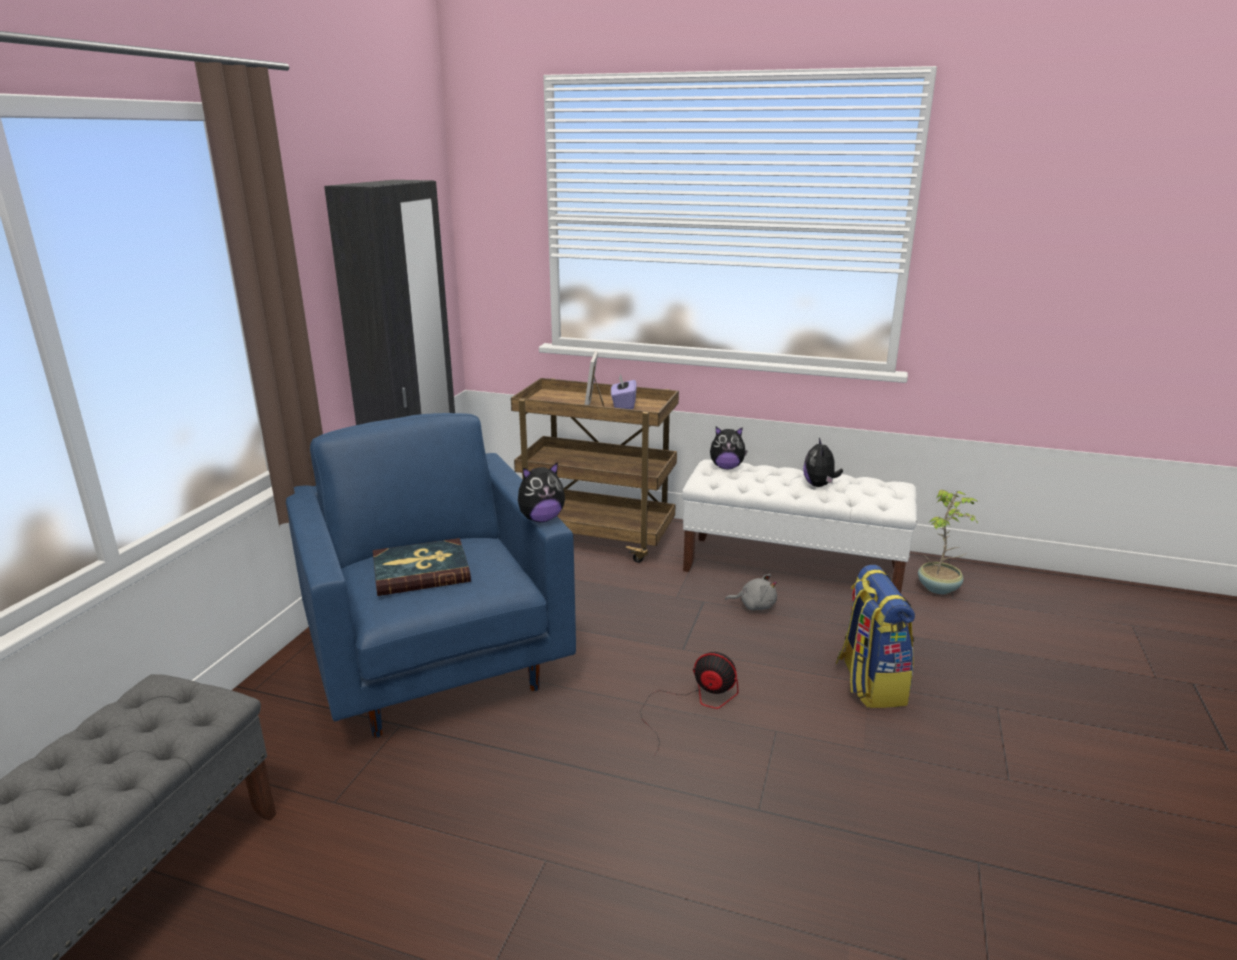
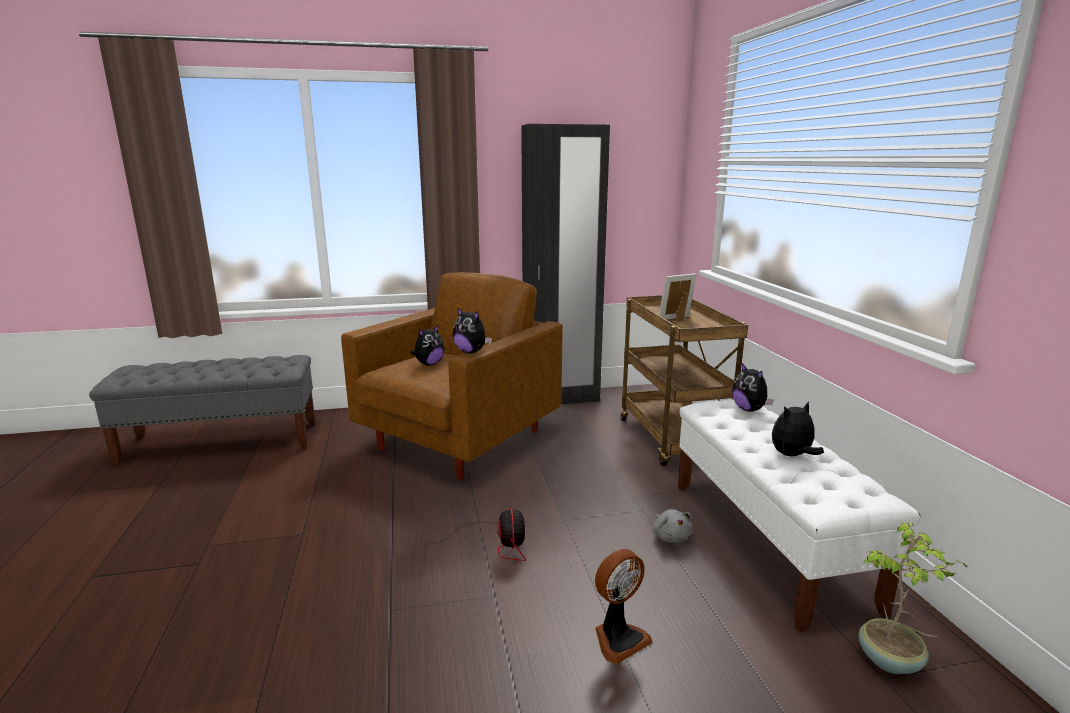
camera: 60 degrees right, 5 degrees down
blue armchair [286,413,576,738] -> brown armchair [341,272,563,480]
book [373,538,471,596] -> plush toy [411,325,444,365]
purple tissue box [611,373,637,409] -> none
backpack [836,565,915,708] -> fan [595,549,653,664]

